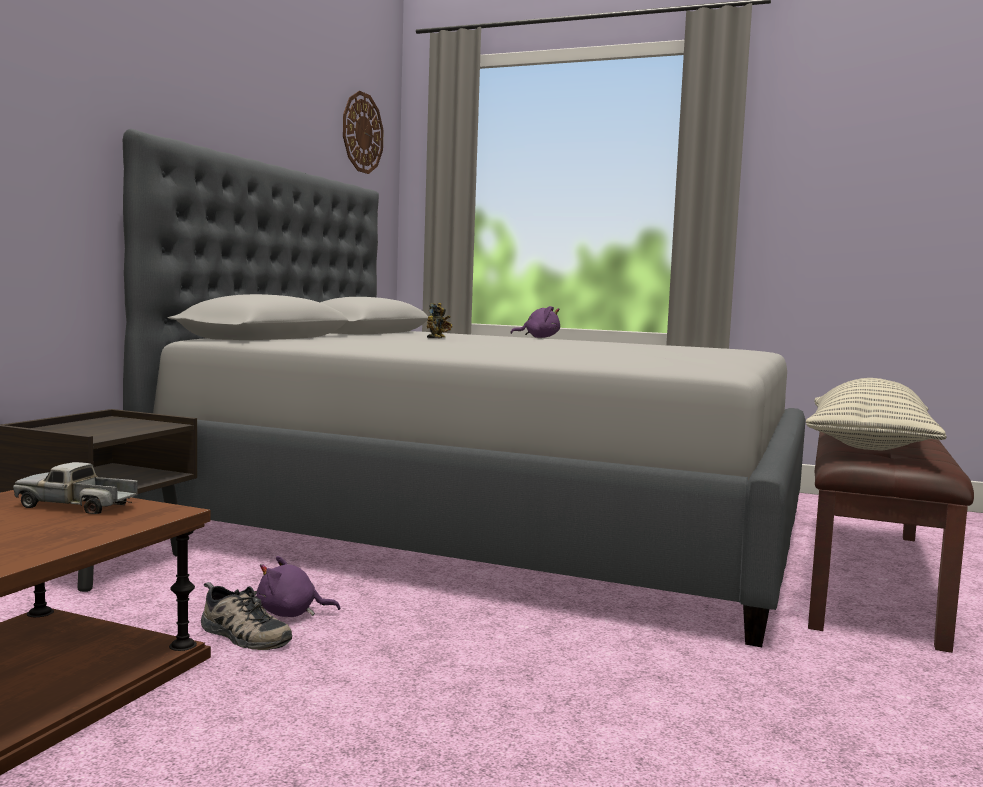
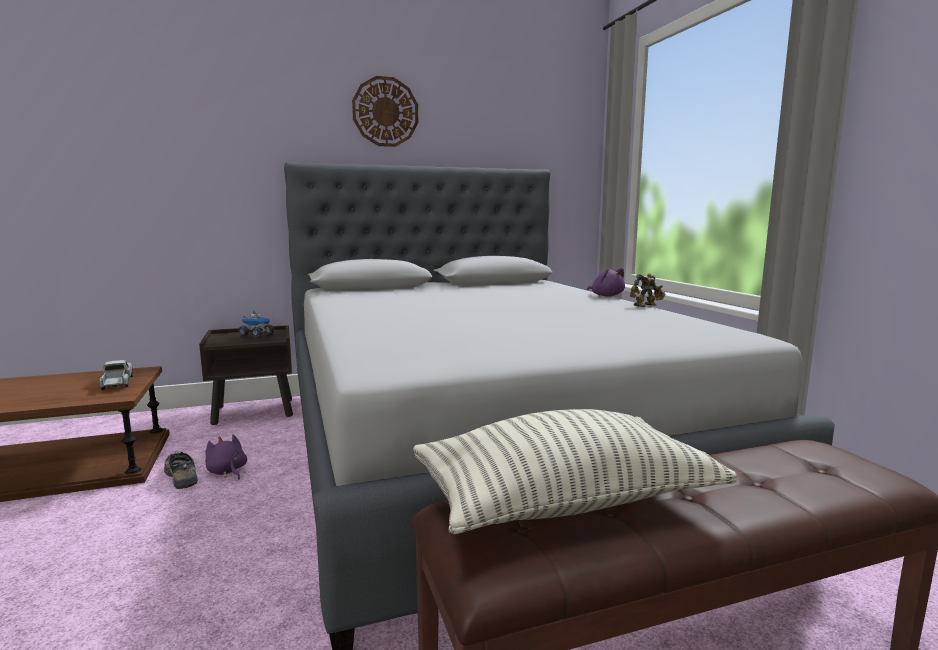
camera: 50 degrees right, 5 degrees up
shoe [201,582,292,650] -> shoe turned 150 degrees clockwise [164,451,198,489]
wall clock [343,91,383,174] -> wall clock moved to [352,76,418,147]
toy robot [427,303,453,338] -> toy robot moved to [630,273,665,307]
none -> toy truck [238,310,274,338]

